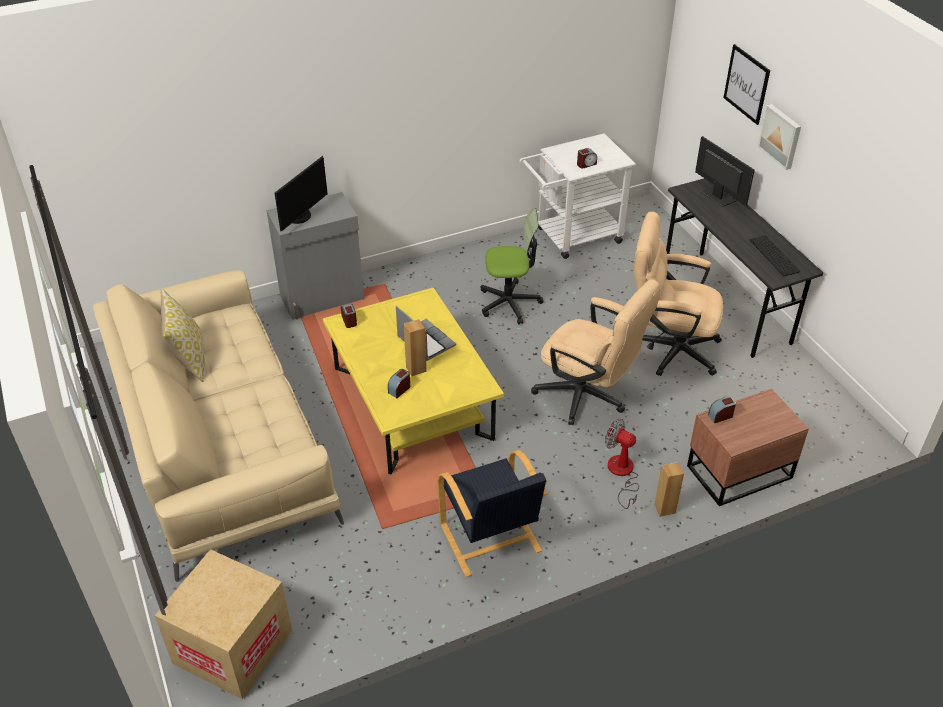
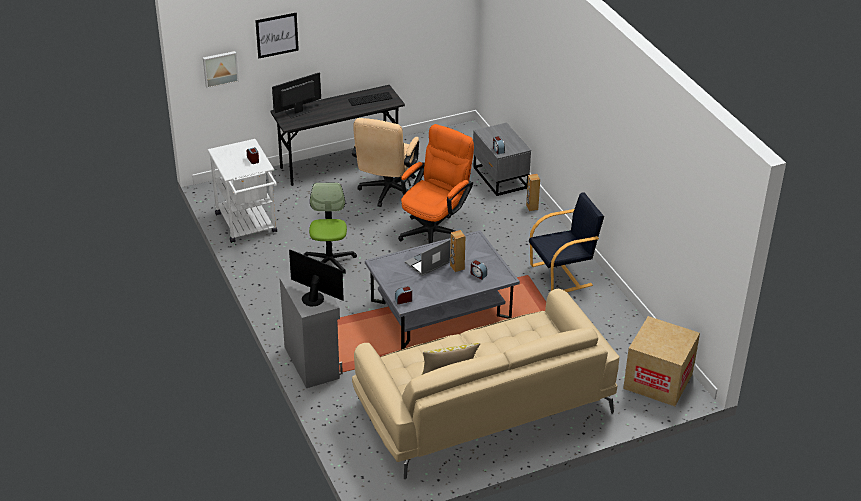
camera: 90 degrees left, 5 degrees down
yellow coffee table [323,288,504,474] -> grey coffee table [365,231,520,349]
beige office chair [531,280,660,425] -> orange office chair [398,124,474,243]
fan [605,418,639,509] -> none
brown nightstand [687,388,809,506] -> grey nightstand [473,123,531,196]
picture [758,104,801,170] -> picture moved to [203,51,239,88]

